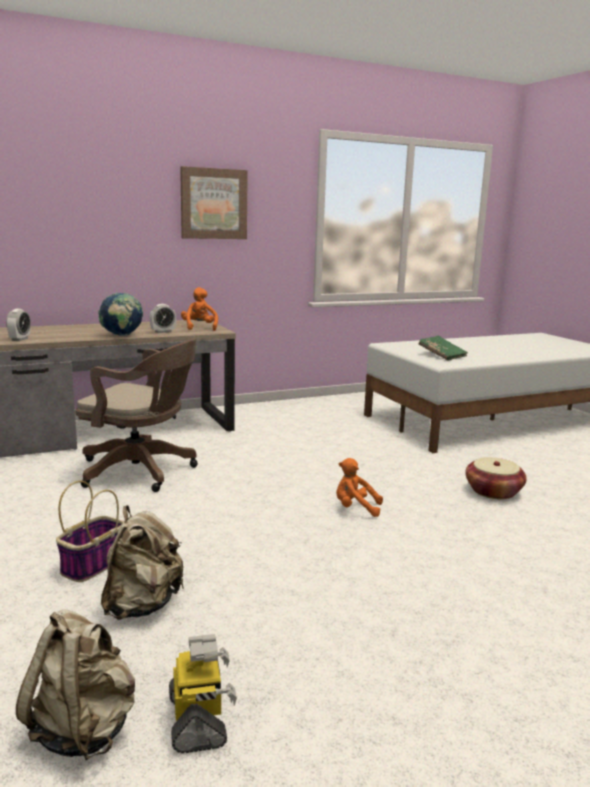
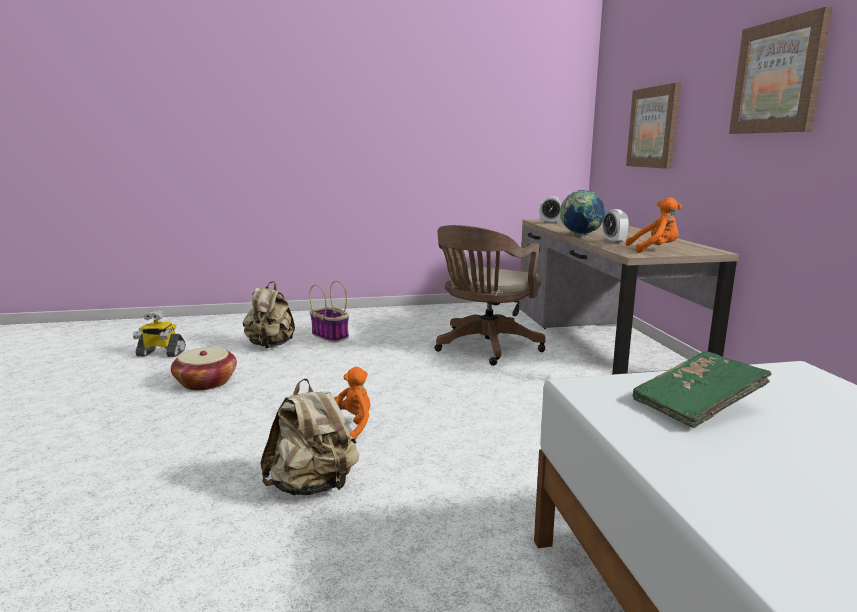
camera: 105 degrees right, 0 degrees up
beige backpack [16,609,135,761] -> beige backpack moved to [260,378,359,495]
basket [465,457,527,500] -> basket moved to [171,347,237,390]
none -> picture [626,83,681,169]

